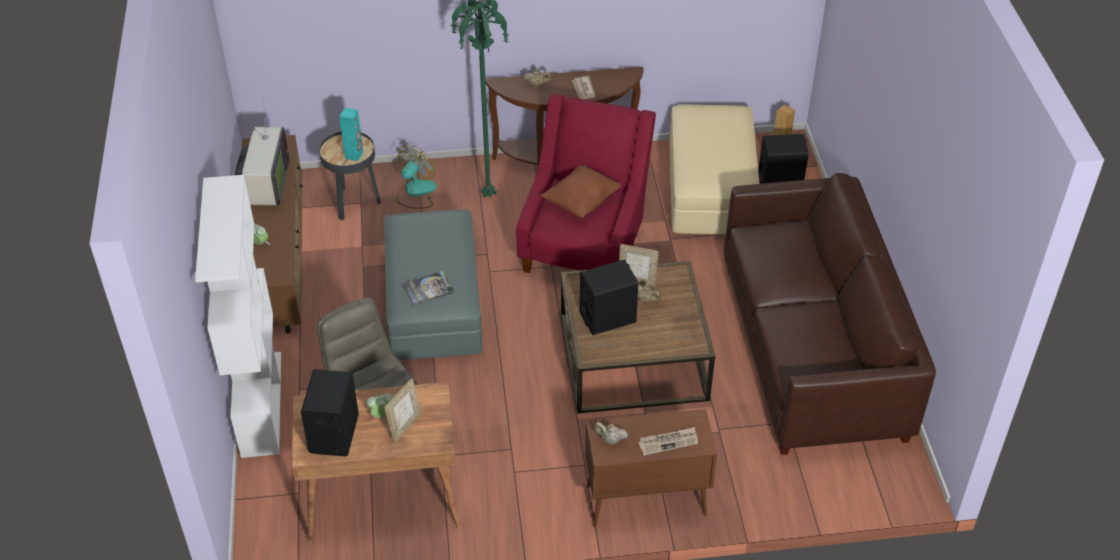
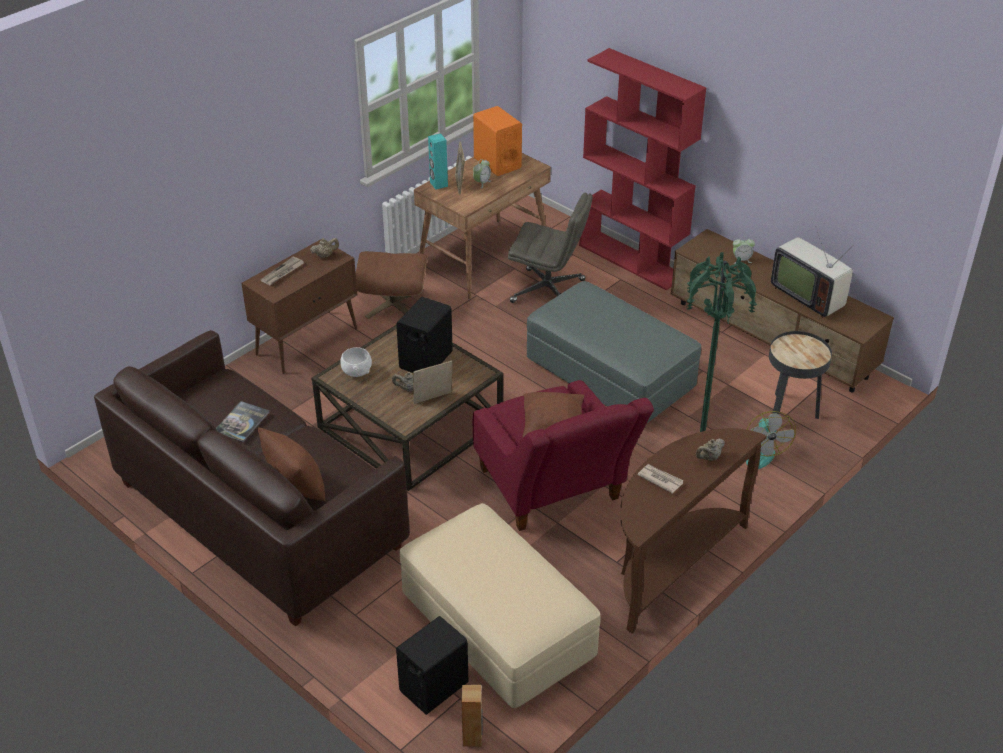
camera: 140 degrees right, 5 degrees down
white bookcase [195,175,281,458] -> red bookcase [579,48,706,290]
black speaker [301,369,359,457] -> orange speaker [473,106,522,176]
turquoise speaker [339,108,363,161] -> turquoise speaker moved to [428,133,448,189]
book [402,271,455,305] -> book moved to [216,401,270,442]
none -> brown pillow [258,427,325,501]
none -> white bowl [340,347,372,377]
none -> brown ottoman [356,251,428,319]

